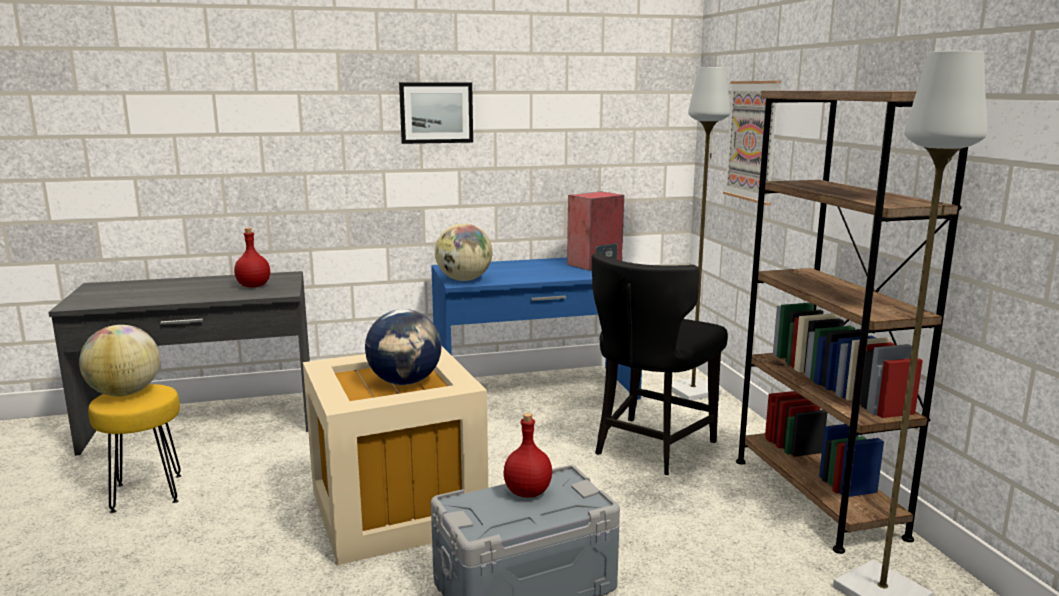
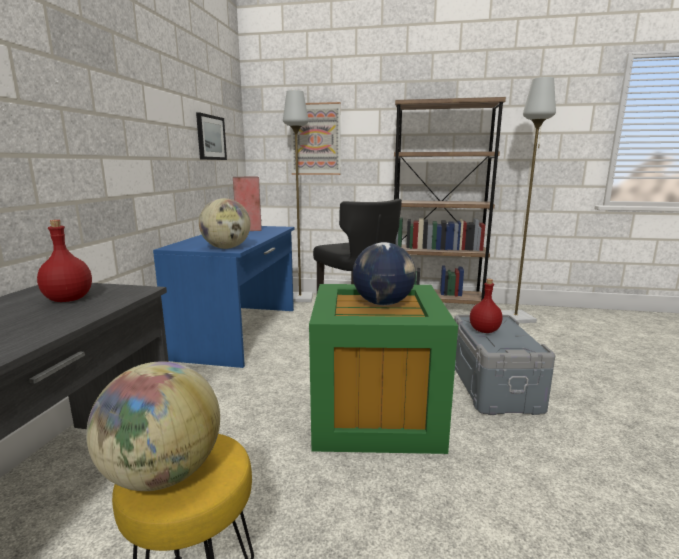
camera: 65 degrees left, 0 degrees up
beige storage box [303,346,488,565] -> green storage box [309,284,458,454]
picture [399,82,473,144] -> picture moved to [196,112,227,160]

